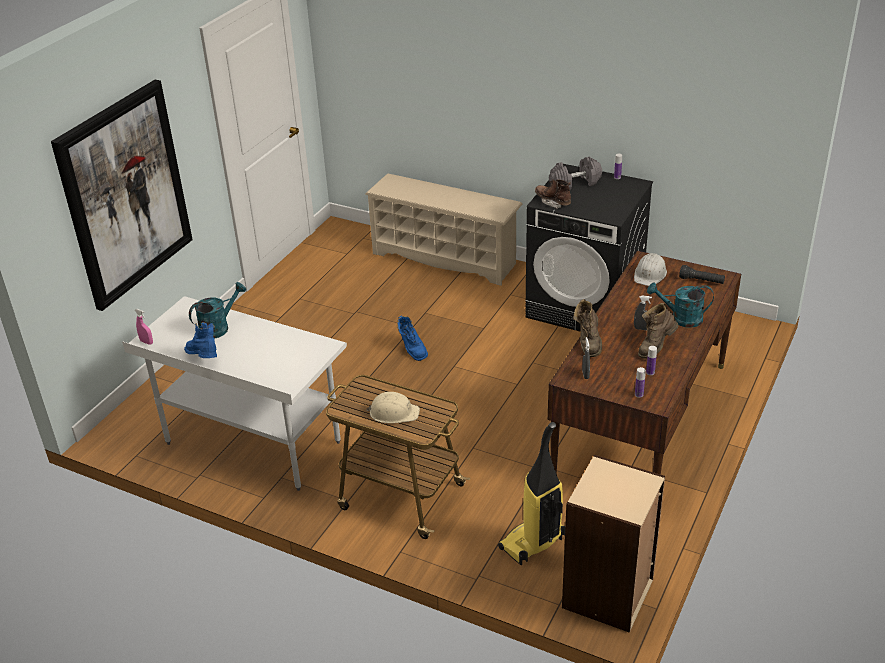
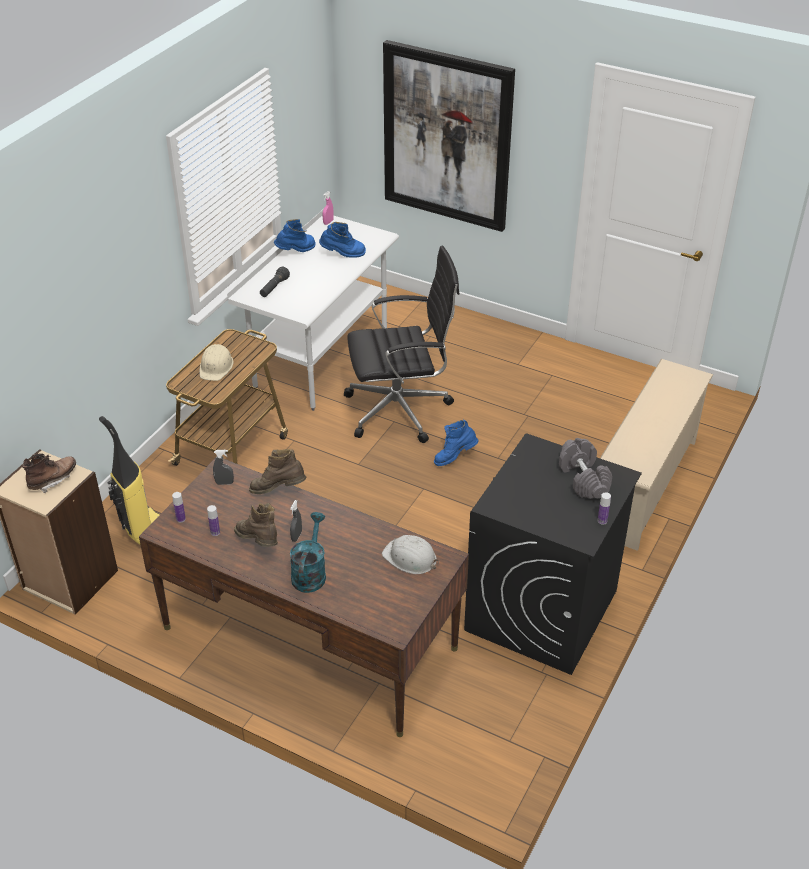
camera: 90 degrees right, 5 degrees up
turquoise watering can [189,282,246,339] -> blue boot [319,222,366,258]
brown boot [535,179,571,209] -> brown boot moved to [23,453,76,493]
black flashlight [679,265,725,284] -> black flashlight moved to [260,267,290,297]
none -> black office chair [344,246,459,443]

